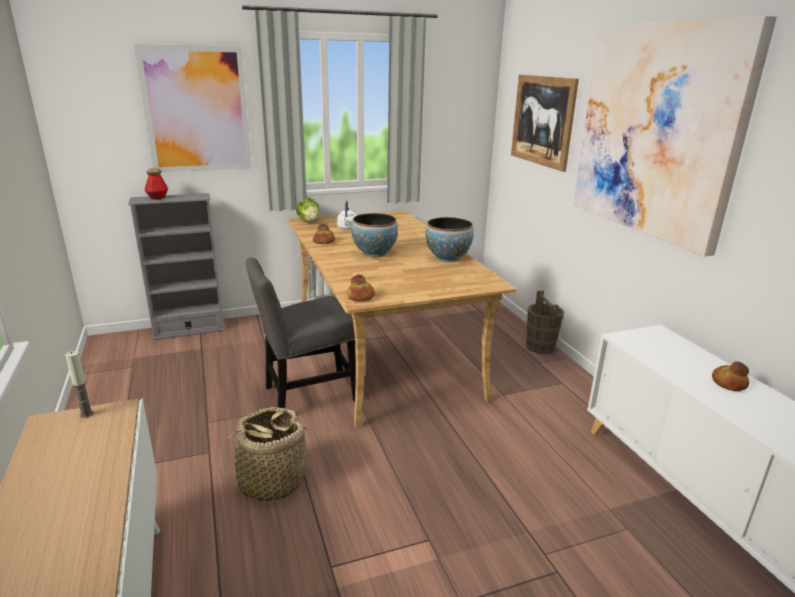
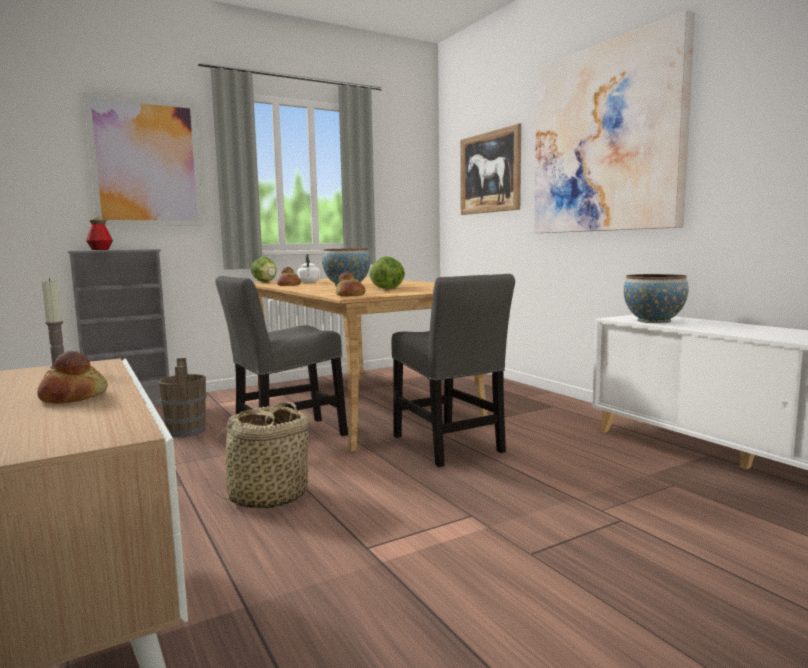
camera: 10 degrees left, 15 degrees down
bowl [426,217,473,262] -> bowl moved to [624,274,689,323]
brown bucket [526,291,564,354] -> brown bucket moved to [158,358,206,437]
bread [712,361,749,391] -> bread moved to [37,351,108,404]
none -> lettuce [370,256,405,290]
none -> grey chair [391,274,515,467]

